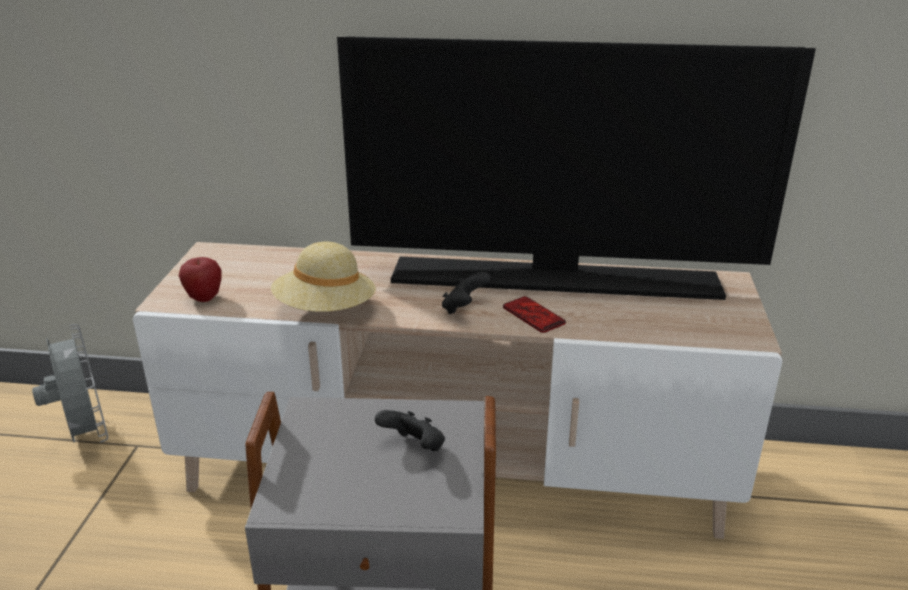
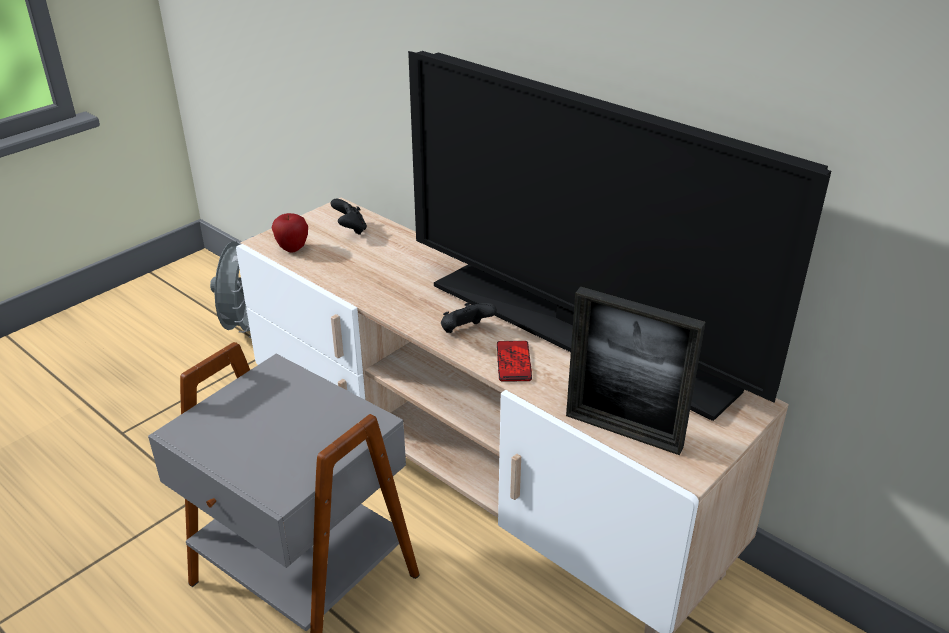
camera: 35 degrees right, 5 degrees up
beige hat [271,242,376,312] -> none
black game controller [375,410,445,451] -> black game controller moved to [331,199,367,235]
none -> picture frame [566,287,705,455]

